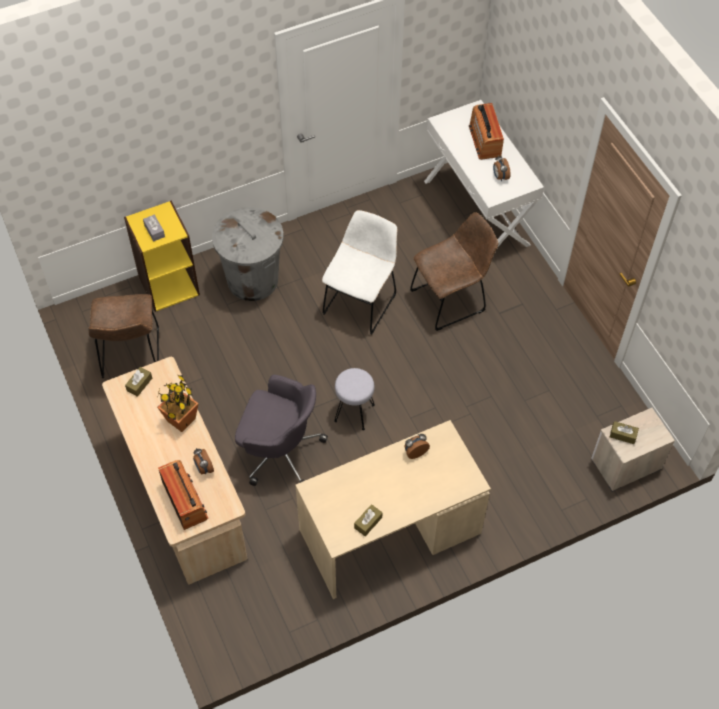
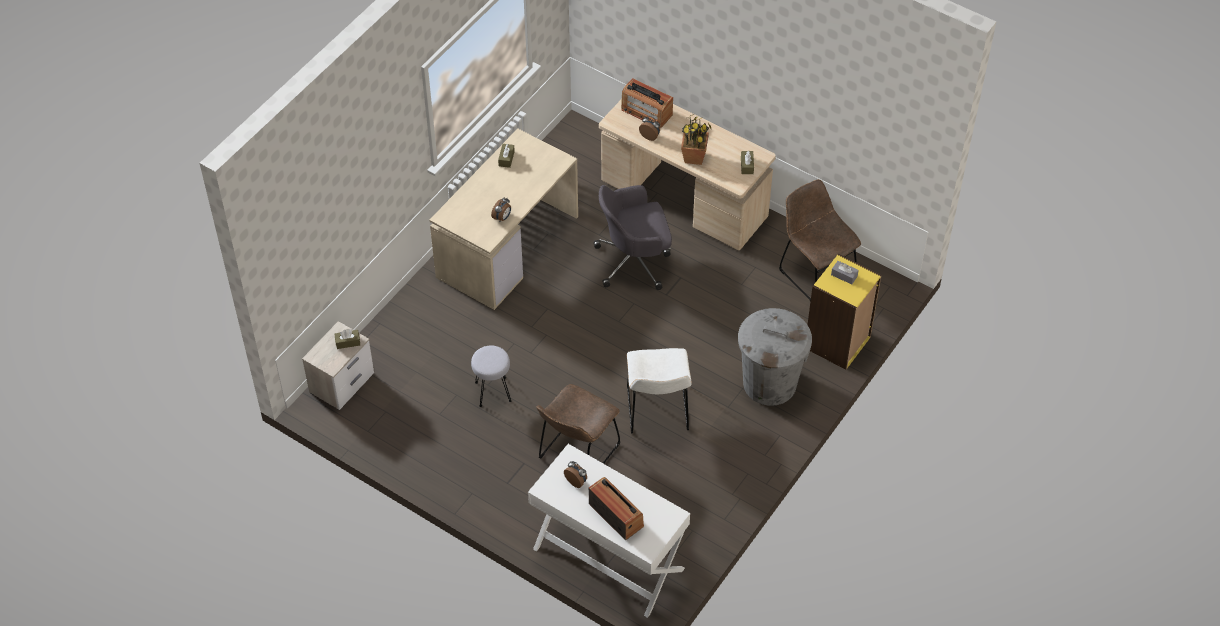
camera: 150 degrees right, 5 degrees down
grey stool [334,368,375,430] -> grey stool moved to [471,345,512,407]

